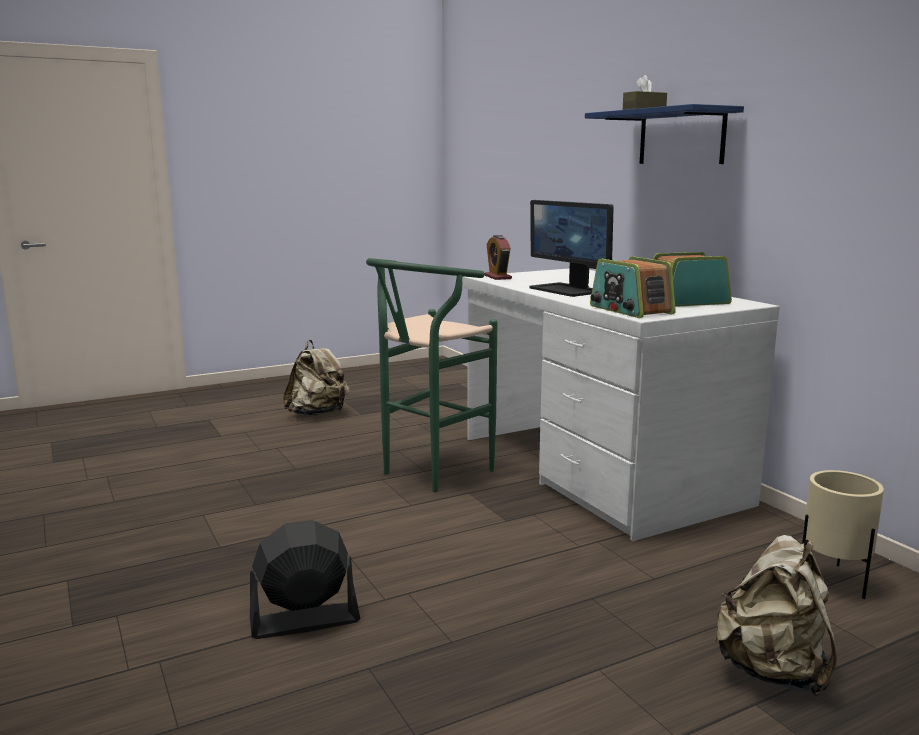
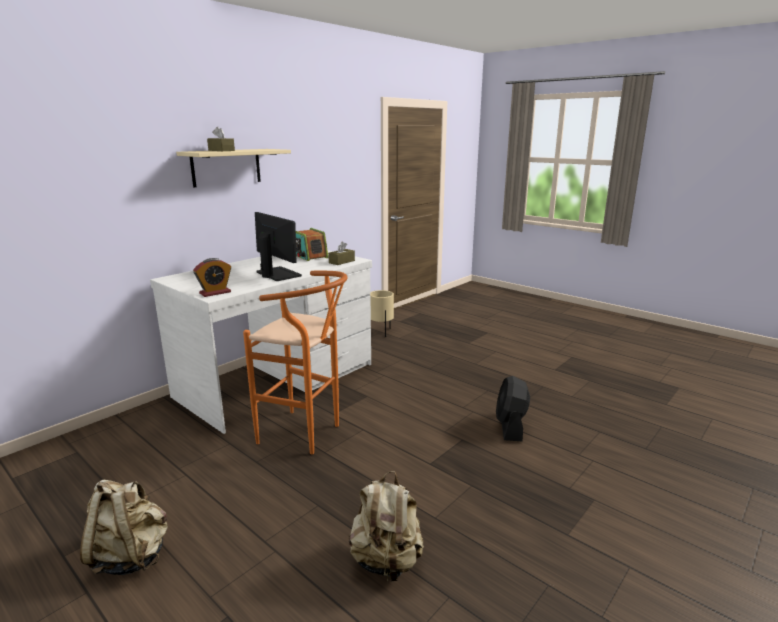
camera: 110 degrees left, 5 degrees up
black fan [250,520,360,639] -> black fan turned 45 degrees clockwise [496,376,530,441]
green stool [366,258,497,492] -> orange stool [243,271,348,454]
monitor [530,200,614,297] -> monitor turned 75 degrees counterclockwise [255,212,302,281]
blue shelf [585,104,744,164] -> beige shelf [176,149,291,187]
radio [590,256,676,318] -> brown tissue box [328,242,355,265]
beige backpack [714,535,837,696] -> beige backpack moved to [349,471,424,581]

